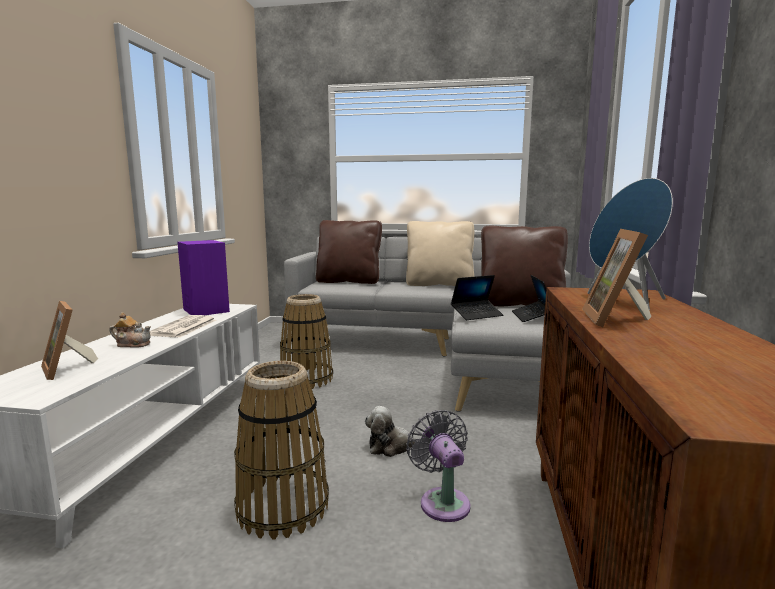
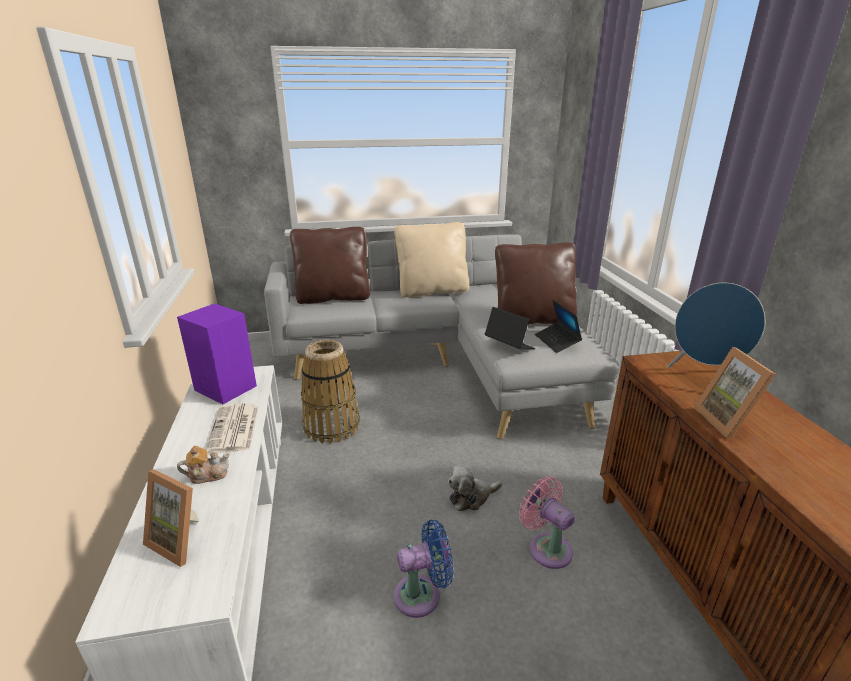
camera: 20 degrees left, 15 degrees up
basket [234,361,329,540] -> blue fan [394,519,454,618]
grey fan [406,410,471,522] -> pink fan [519,477,575,569]
laptop [451,275,503,320] -> laptop turned 90 degrees counterclockwise [485,307,535,349]

